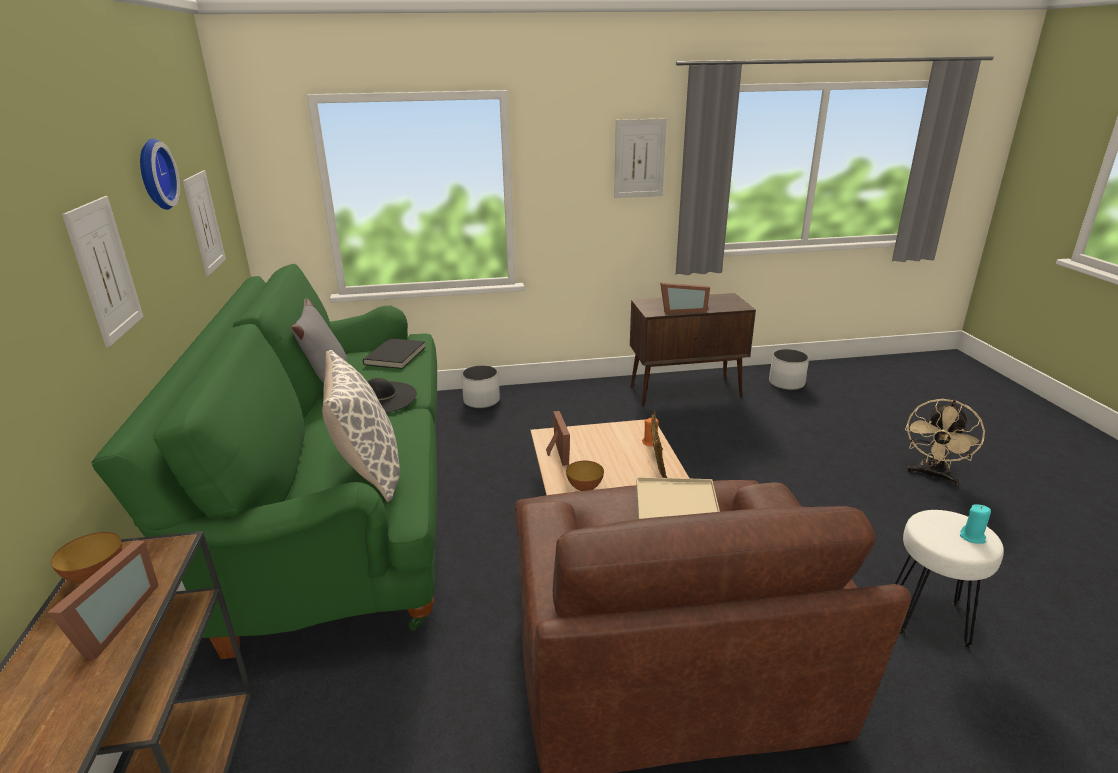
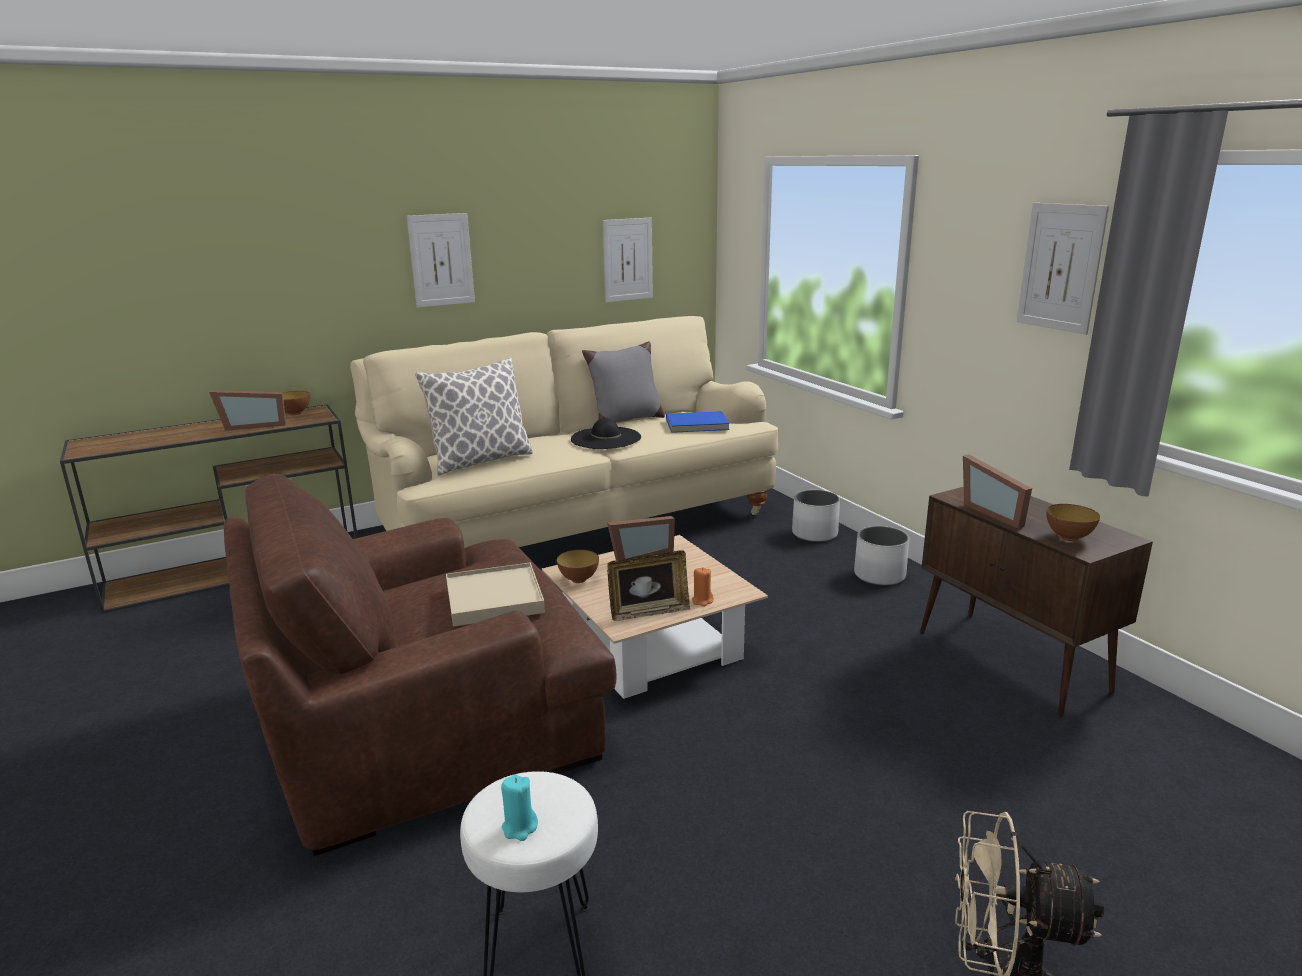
camera: 70 degrees right, 5 degrees down
green sofa [91,264,437,659] -> beige sofa [350,316,778,548]
wall clock [140,138,180,210] -> none
black book [363,338,425,369] -> blue book [666,411,730,433]
white planter [769,349,809,390] -> white planter moved to [854,526,909,586]
none -> bowl [1046,504,1100,541]

